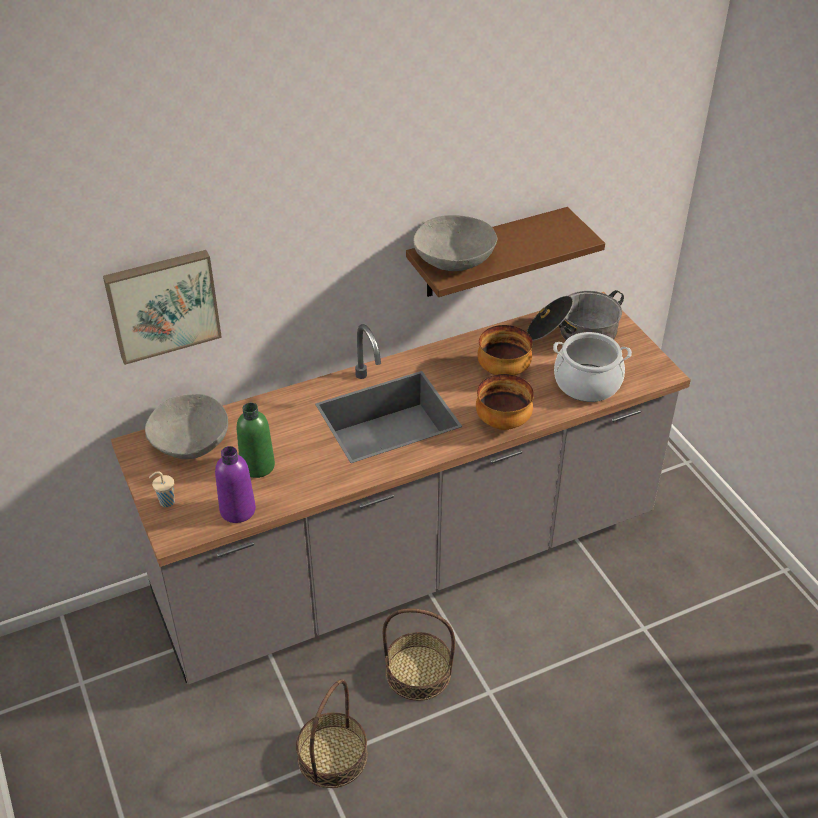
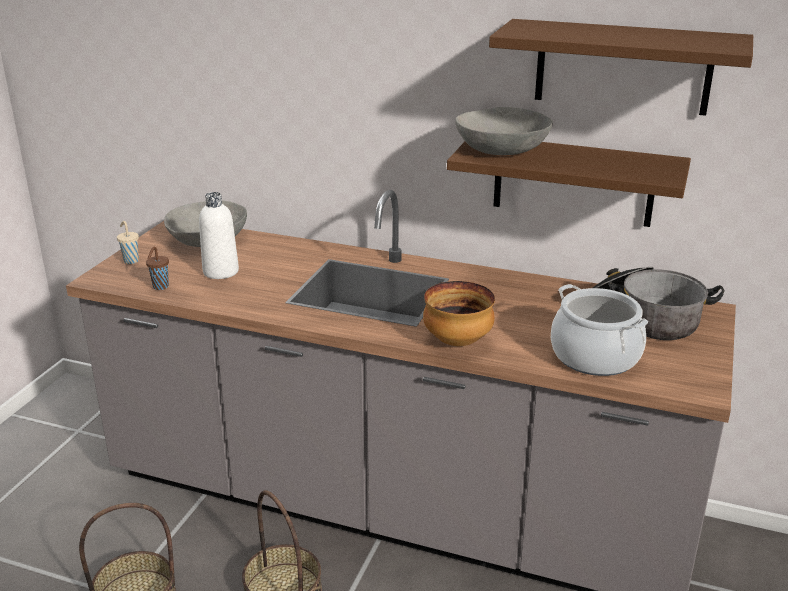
camera: 45 degrees right, 15 degrees down
picture [103,250,222,365] -> none
purple bottle [215,446,256,523] -> brown cup [146,247,169,290]
green bottle [237,403,275,478] -> white bottle [199,192,239,279]
bowl [478,325,533,375] -> none
none -> brown shelf [489,19,753,116]

